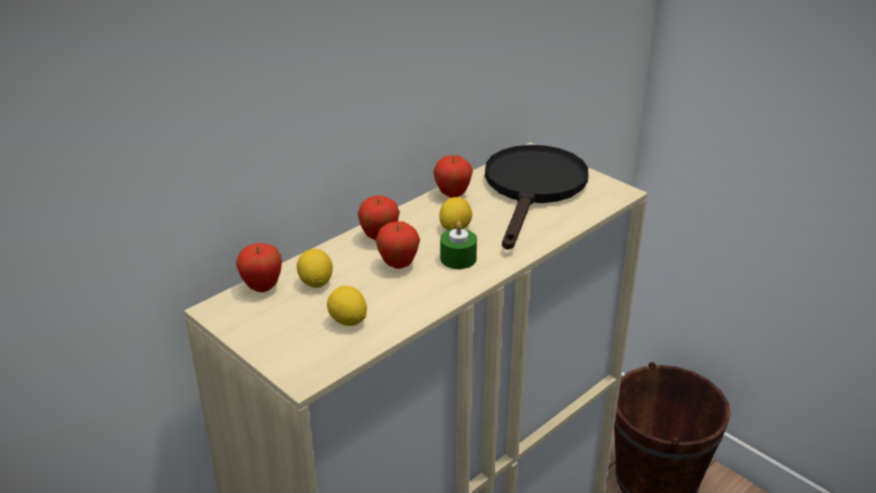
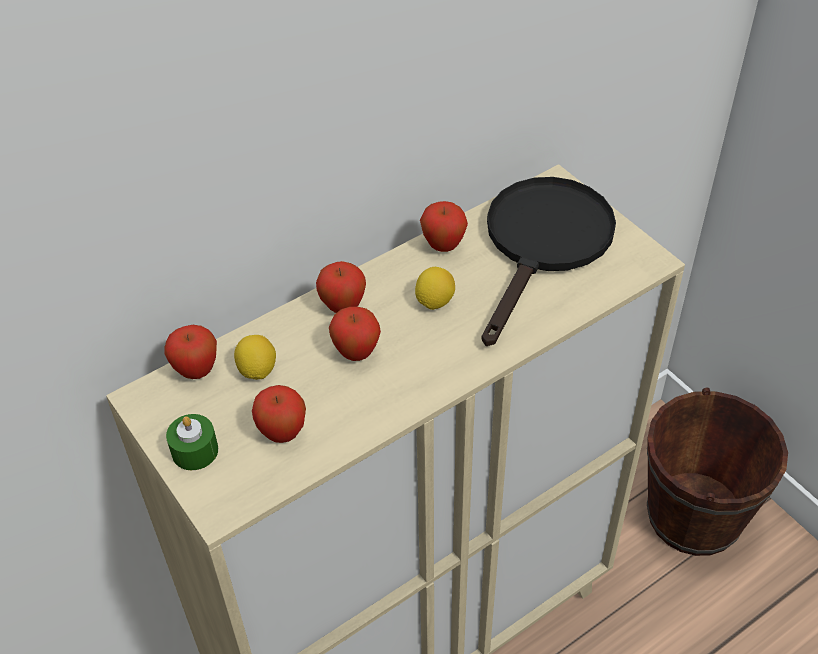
camera: 10 degrees right, 15 degrees up
lemon [327,286,367,326] -> apple [252,385,306,443]
green candle [440,221,477,269] -> green candle moved to [166,414,218,470]

